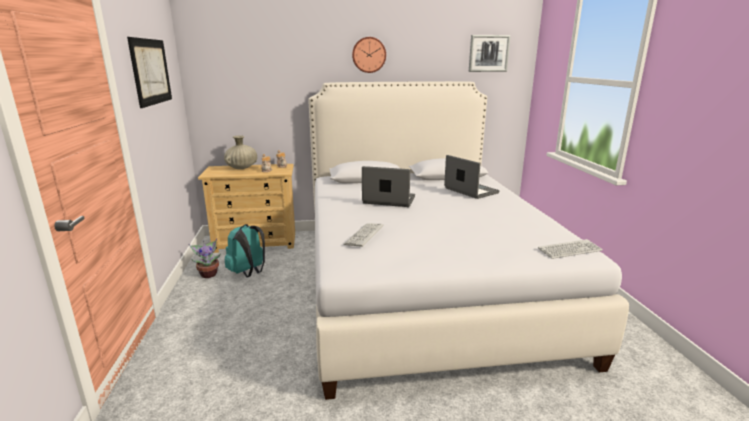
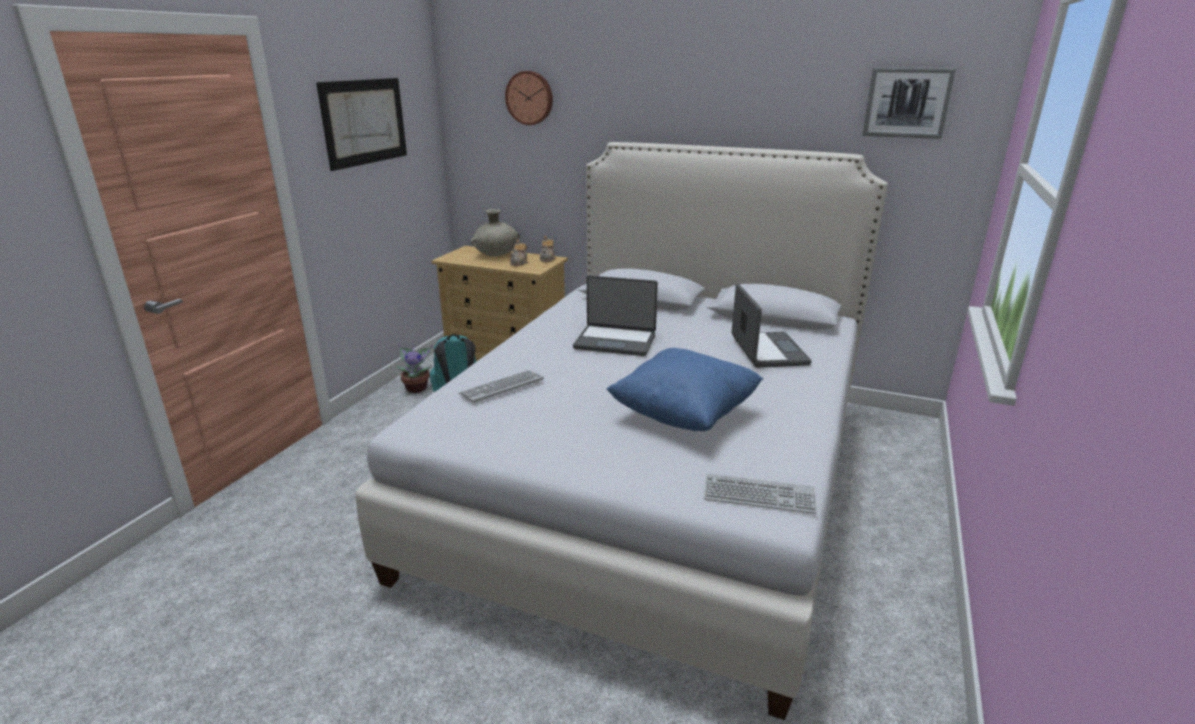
camera: 30 degrees right, 5 degrees up
wall clock [352,37,386,73] -> wall clock moved to [505,71,553,125]
laptop [362,166,415,207] -> laptop turned 150 degrees clockwise [573,275,658,356]
none -> blue pillow [606,348,764,431]

